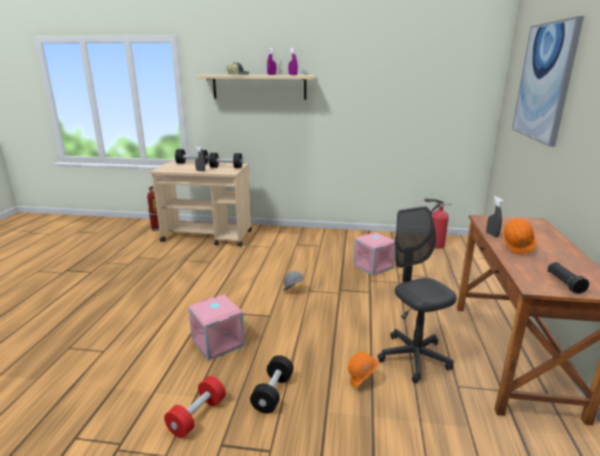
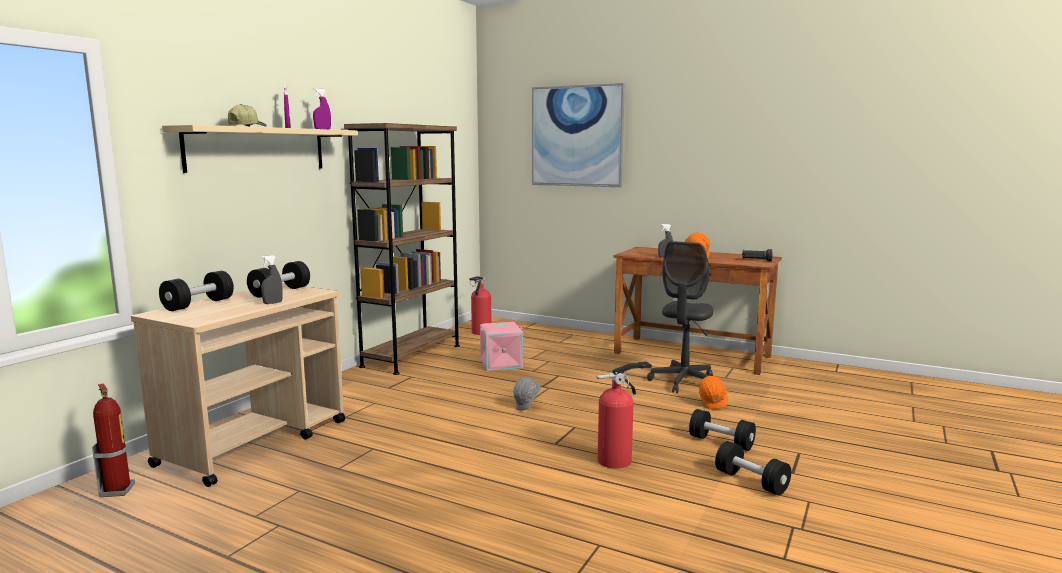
camera: 70 degrees left, 10 degrees down
red dumbbell [164,376,226,438] -> black dumbbell [715,441,791,495]
pink storage box [188,295,245,361] -> fire extinguisher [596,361,652,469]
grey office chair [378,206,457,383] -> grey office chair turned 60 degrees counterclockwise [647,241,714,393]
none -> brown bookcase [344,123,460,375]

